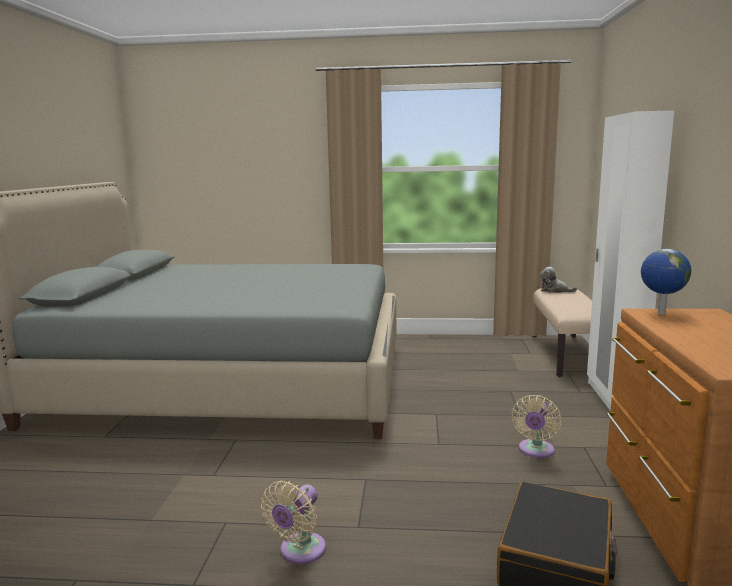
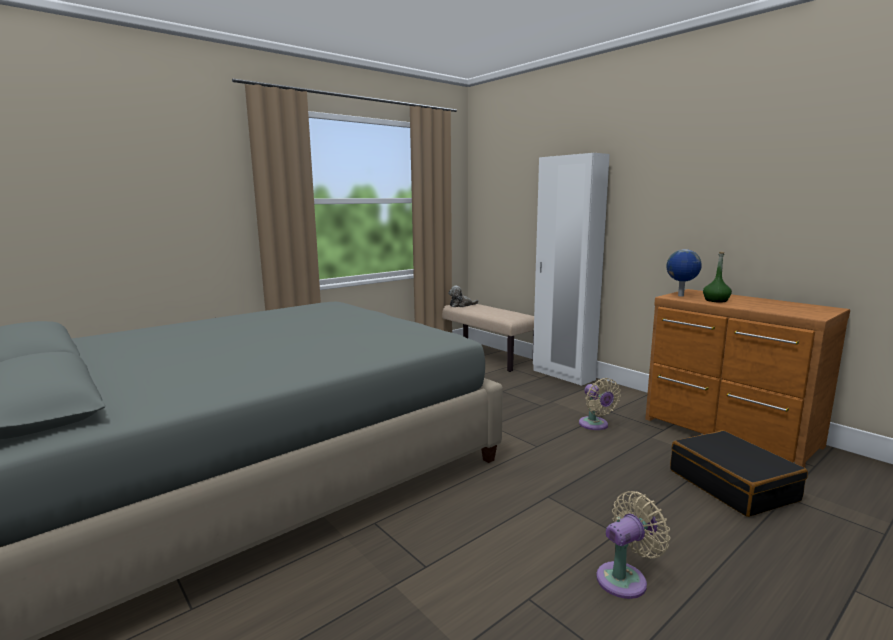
camera: 45 degrees left, 0 degrees up
beige fan [261,480,326,564] -> beige fan turned 105 degrees counterclockwise [596,491,670,599]
none -> green bottle [703,252,732,302]

